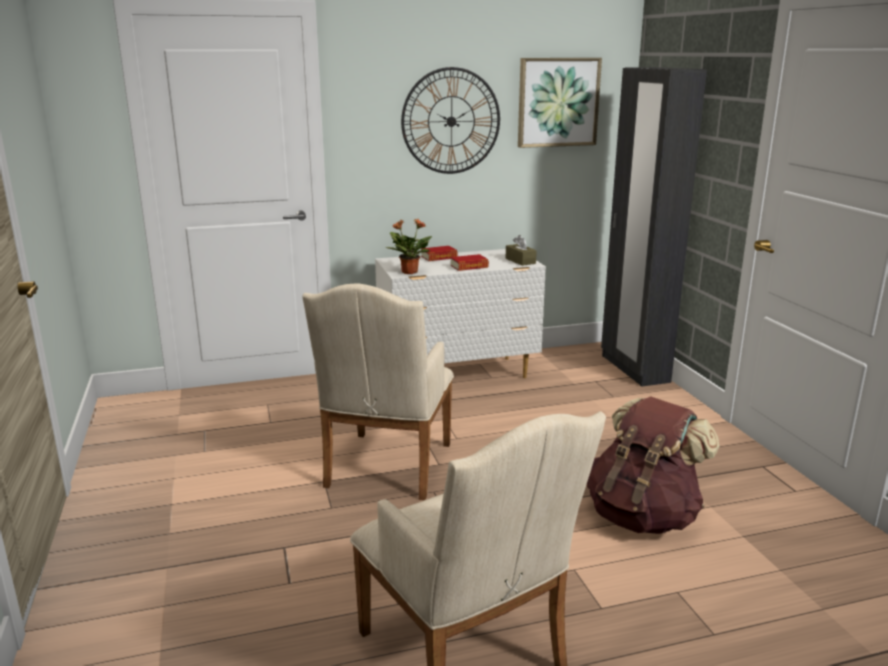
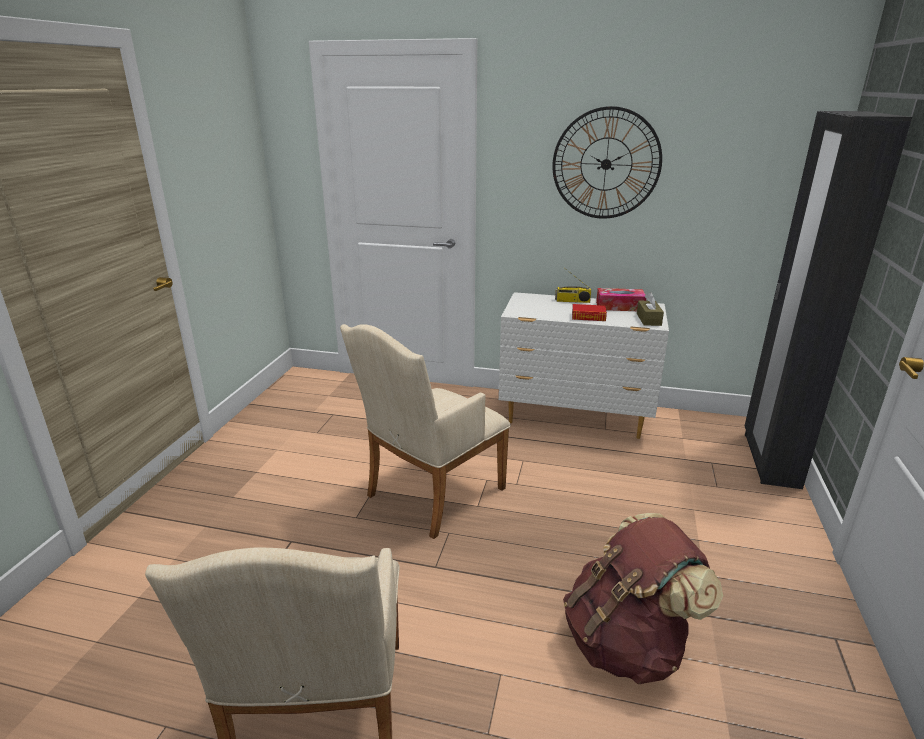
camera: 30 degrees right, 5 degrees up
potted plant [386,218,432,274] -> none
book [421,246,458,261] -> radio [555,268,591,303]
picture [518,58,602,148] -> none
none -> tissue box [596,288,646,311]

